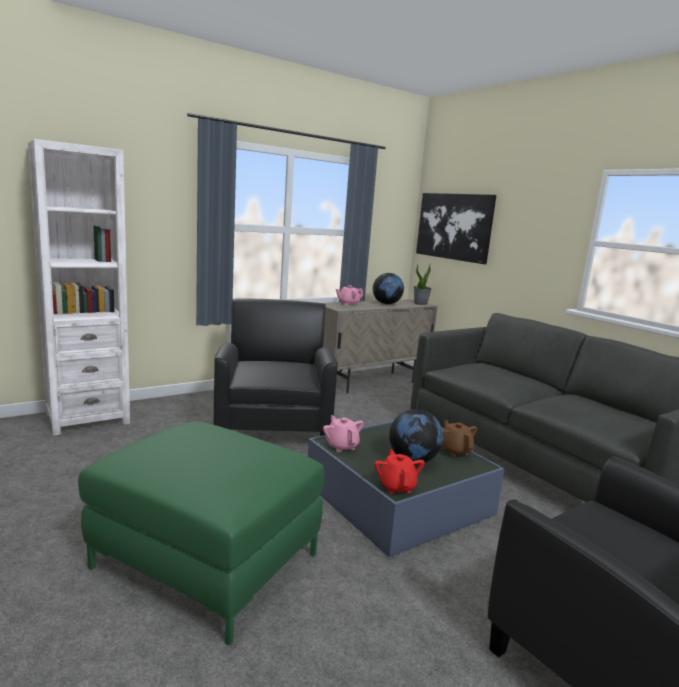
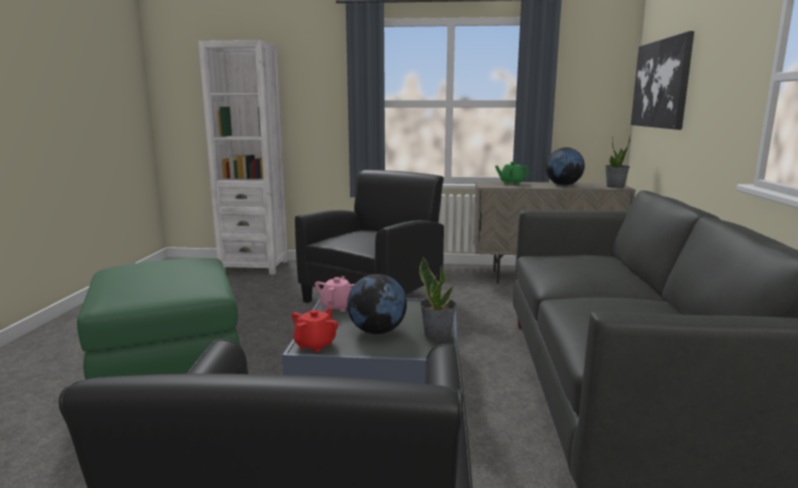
camera: 40 degrees right, 0 degrees up
pink teapot [336,285,363,306] -> green teapot [495,162,530,185]
brown teapot [442,420,477,456] -> potted plant [420,257,457,340]

